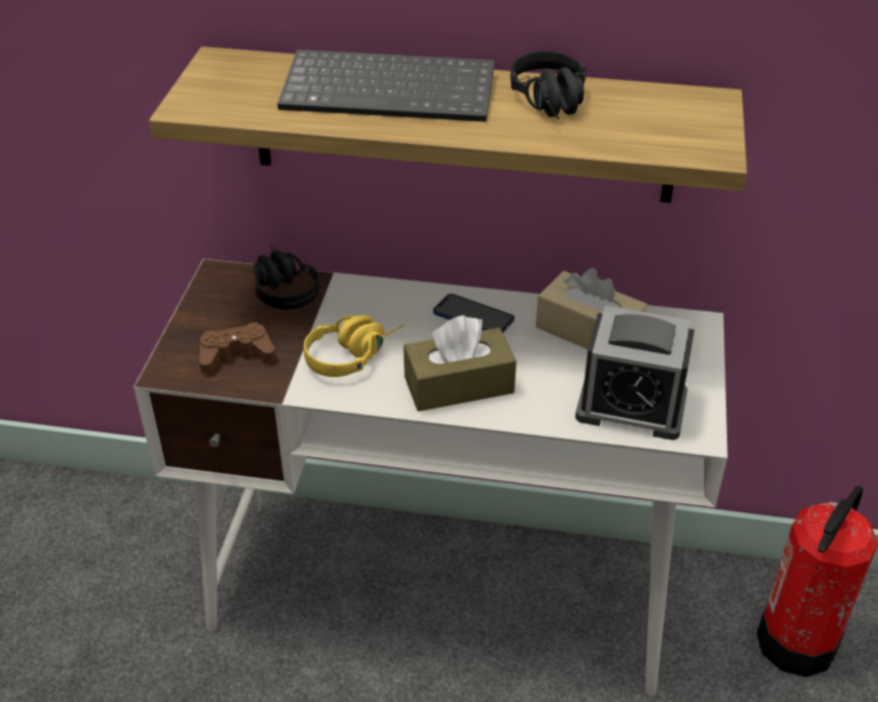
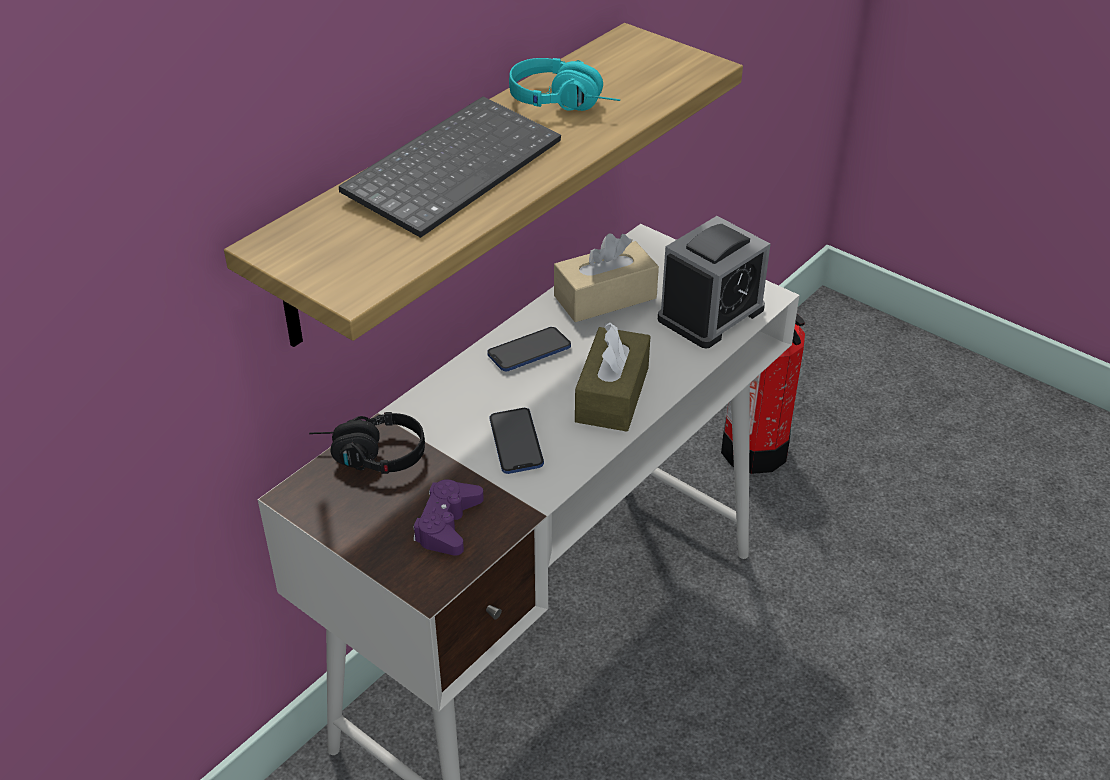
camera: 60 degrees left, 0 degrees up
brown game controller [199,322,276,373] -> purple game controller [413,479,484,556]
yellow headphones [304,315,405,377] -> phone [489,408,544,474]
black headphones [510,51,586,119] -> turquoise headphones [509,58,620,111]

